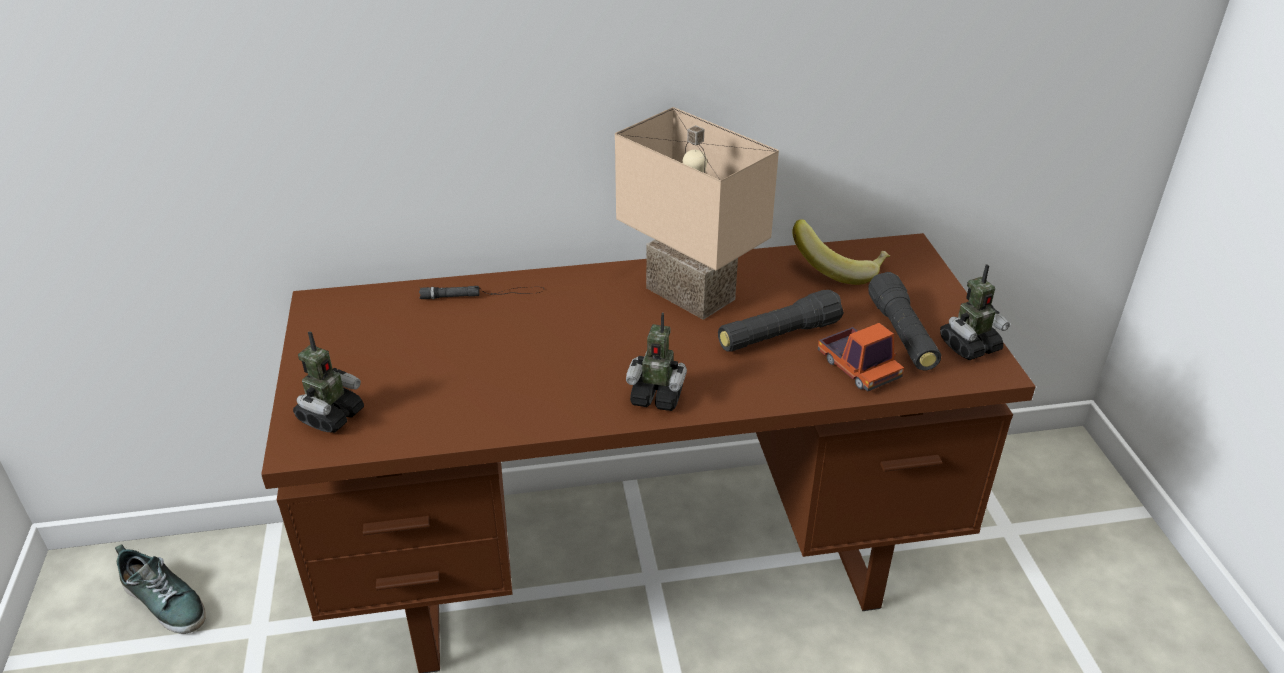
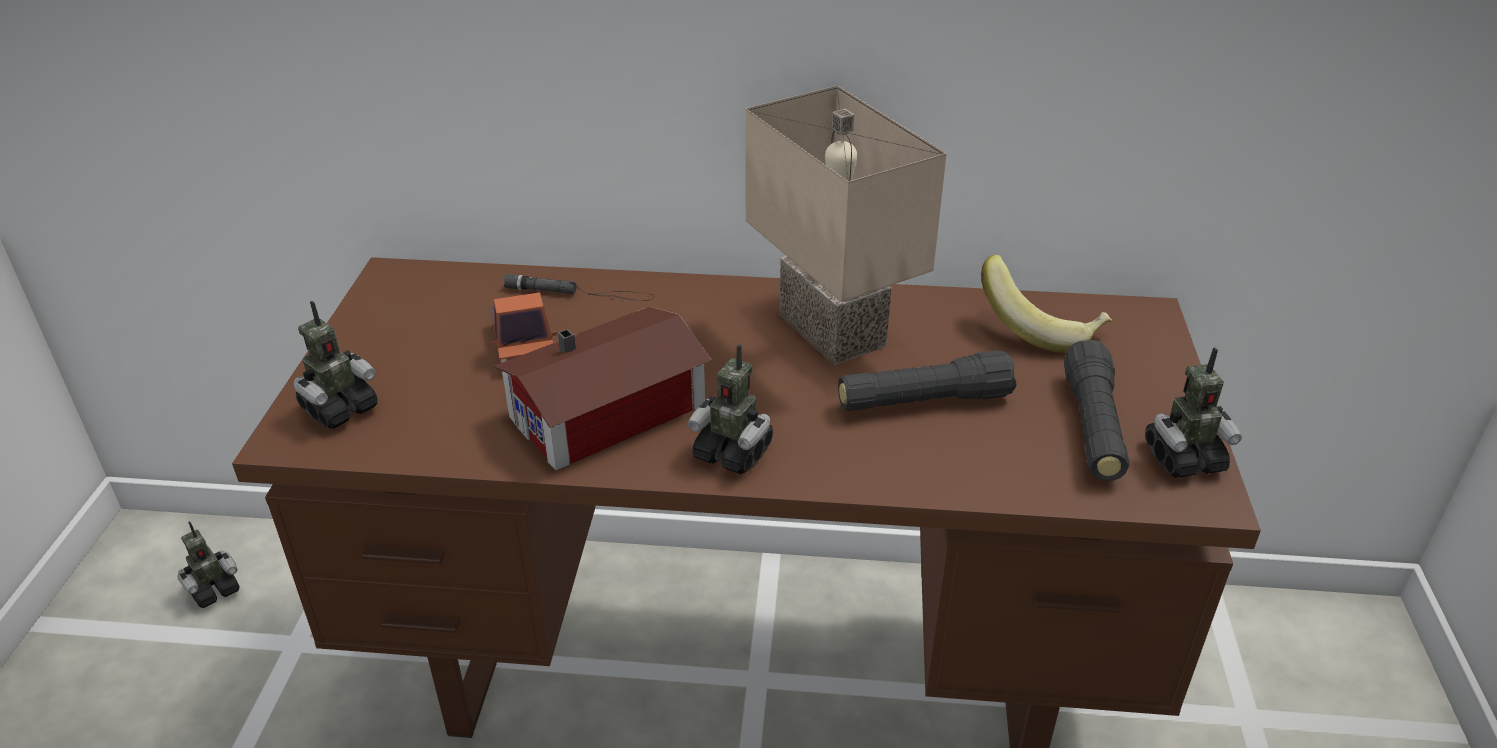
camera: 15 degrees right, 0 degrees up
shoe [115,545,205,634] -> toy robot [177,521,239,608]
toy truck [818,323,904,392] -> toy truck moved to [490,292,557,363]
none -> toy house [494,307,712,471]

